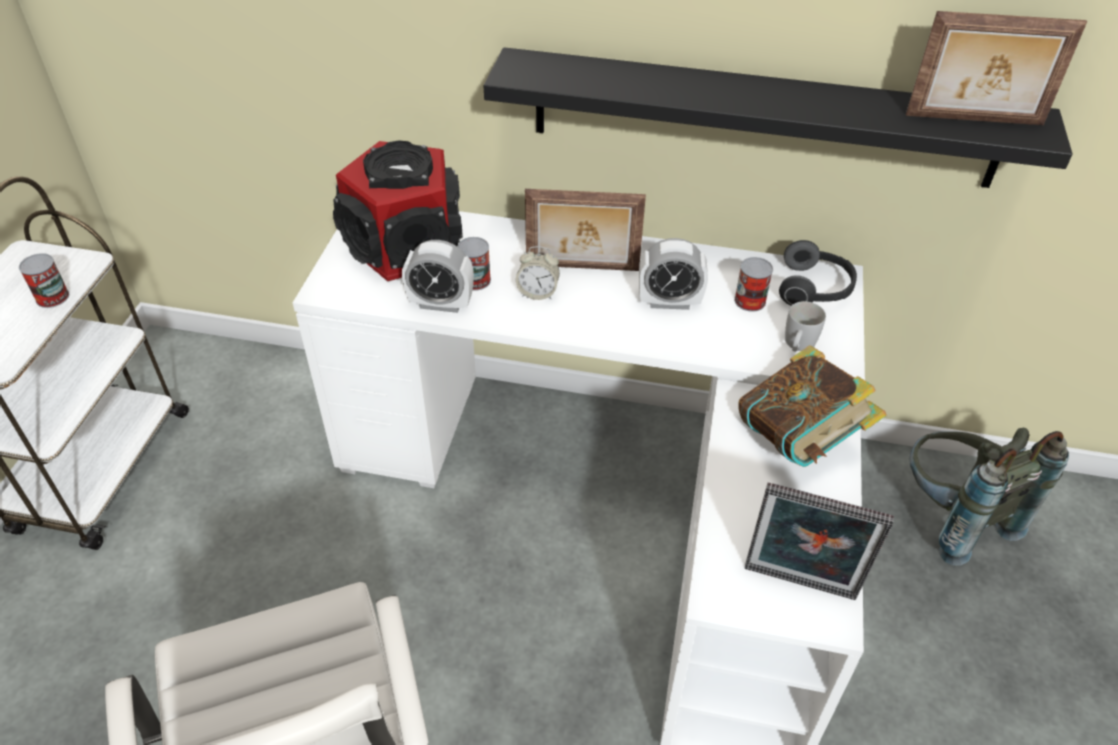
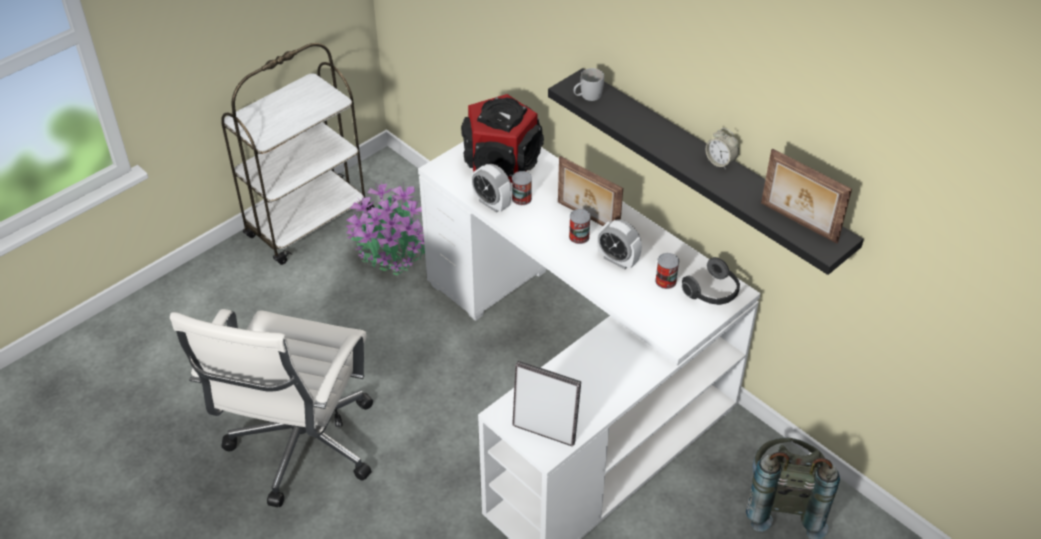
camera: 35 degrees right, 0 degrees up
can [19,253,69,308] -> can moved to [569,209,591,244]
alarm clock [516,246,560,300] -> alarm clock moved to [706,128,739,170]
book [738,345,886,467] -> none
picture frame [745,483,894,600] -> picture frame turned 150 degrees clockwise [512,361,581,447]
white mug [785,301,826,352] -> white mug moved to [574,68,604,101]
none -> potted plant [346,182,425,275]

